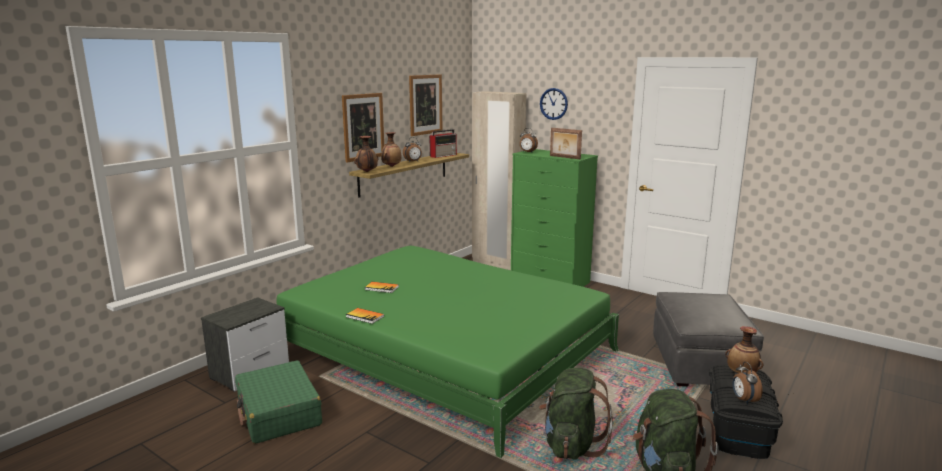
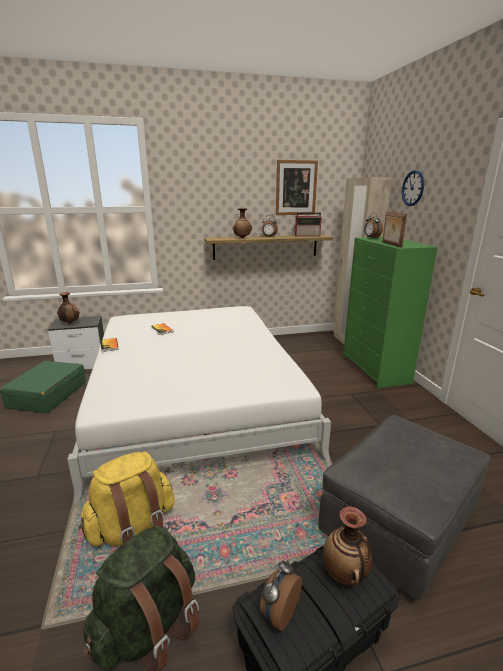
camera: 40 degrees right, 5 degrees up
green bed [277,246,619,458] -> white bed [67,306,331,504]
picture [342,93,384,162] -> none
vase [354,136,378,172] -> vase moved to [57,292,80,323]
green backpack [539,368,613,460] -> yellow backpack [79,452,175,546]

